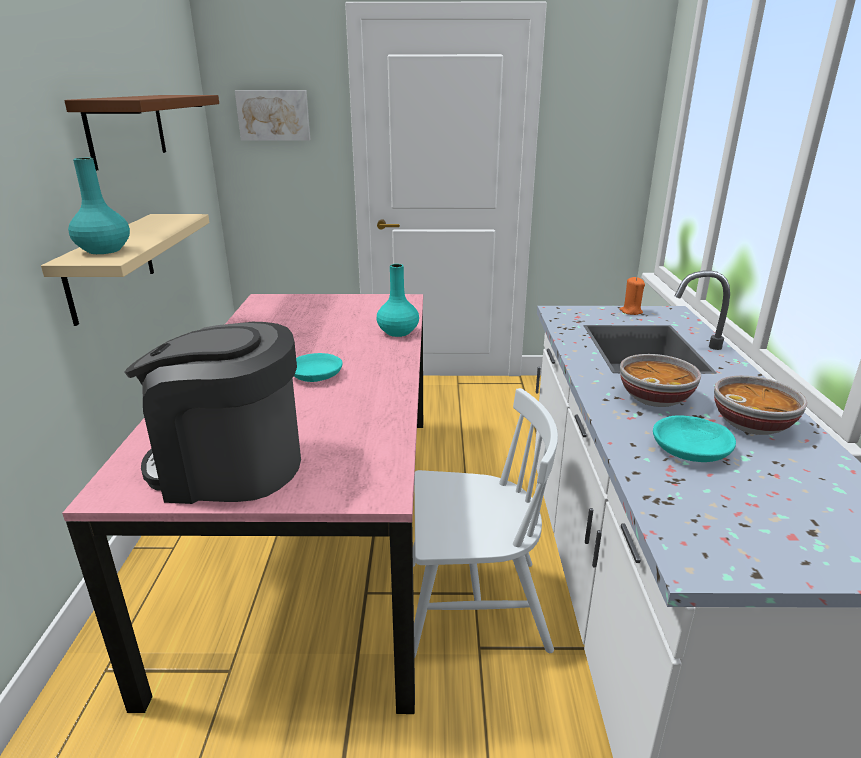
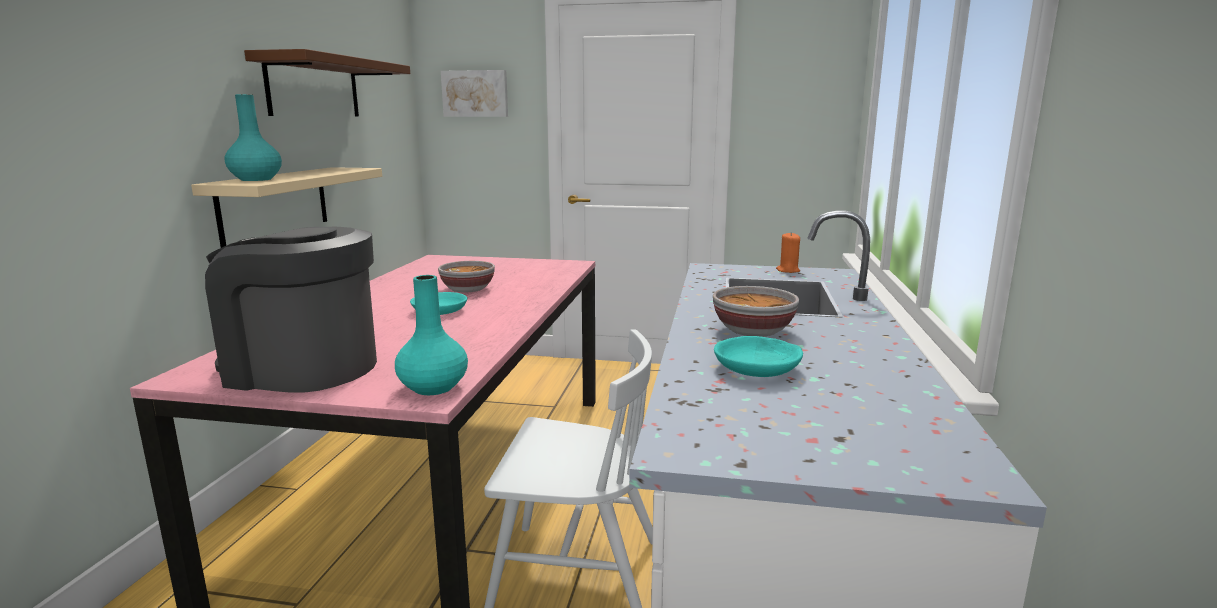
camera: 10 degrees right, 10 degrees down
turquoise vase [377,264,419,337] -> turquoise vase moved to [395,275,468,395]
bowl [714,376,807,435] -> bowl moved to [438,261,495,292]

